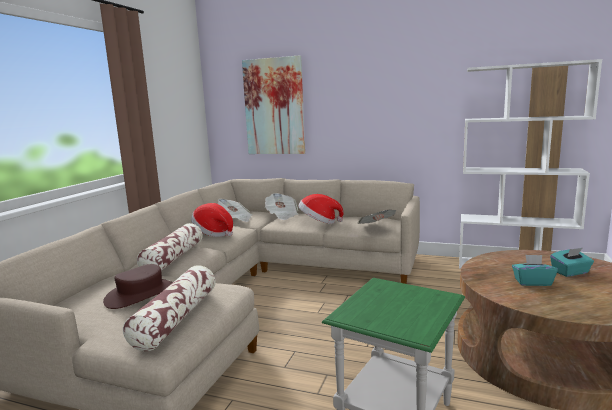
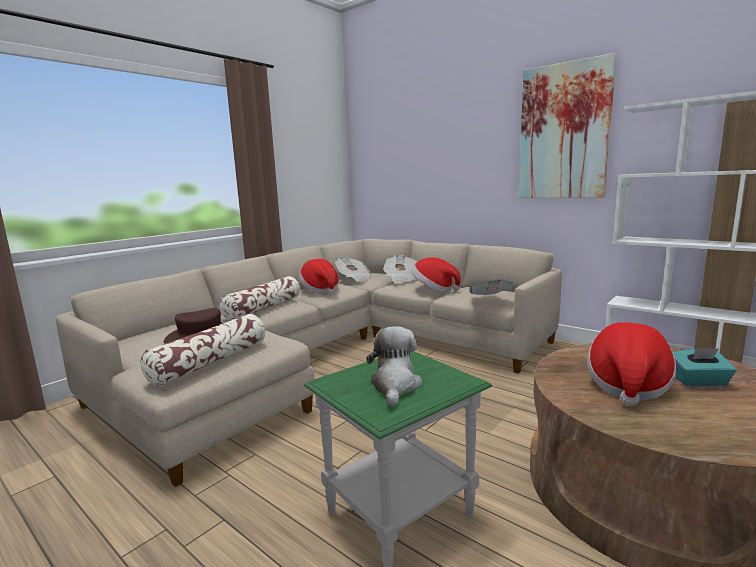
camera: 20 degrees right, 0 degrees up
picture [242,55,305,154] -> picture moved to [519,53,616,198]
turquoise tissue box [512,255,558,286] -> hat [587,322,676,406]
none -> plush toy [366,326,422,407]

